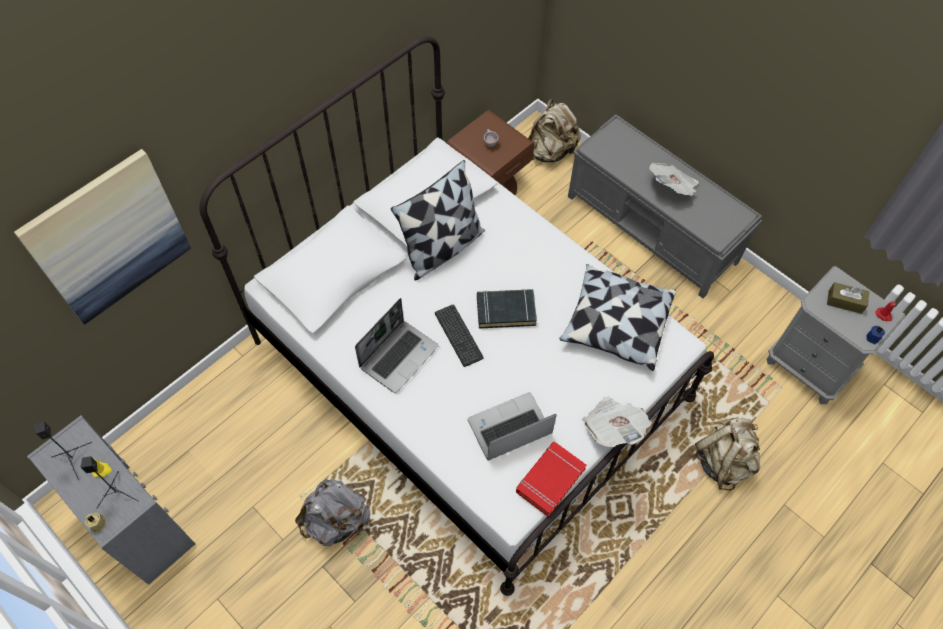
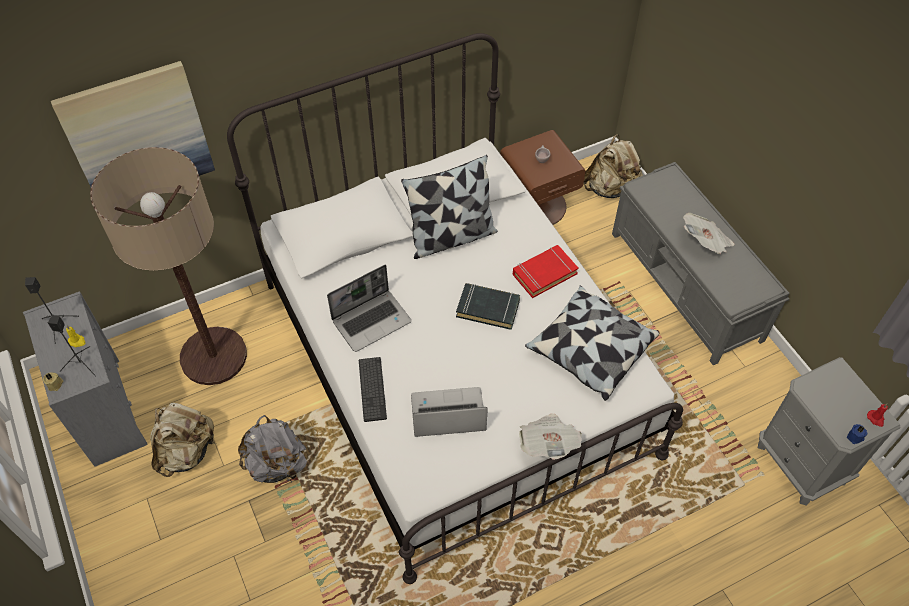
camera: 20 degrees right, 5 degrees down
keyboard [435,304,483,367] -> keyboard moved to [359,357,387,422]
red book [516,442,587,517] -> red book moved to [513,245,579,298]
beige backpack [695,418,760,491] -> beige backpack moved to [150,403,216,477]
brown tissue box [827,282,869,314] -> none
none -> floor lamp [90,147,247,385]

